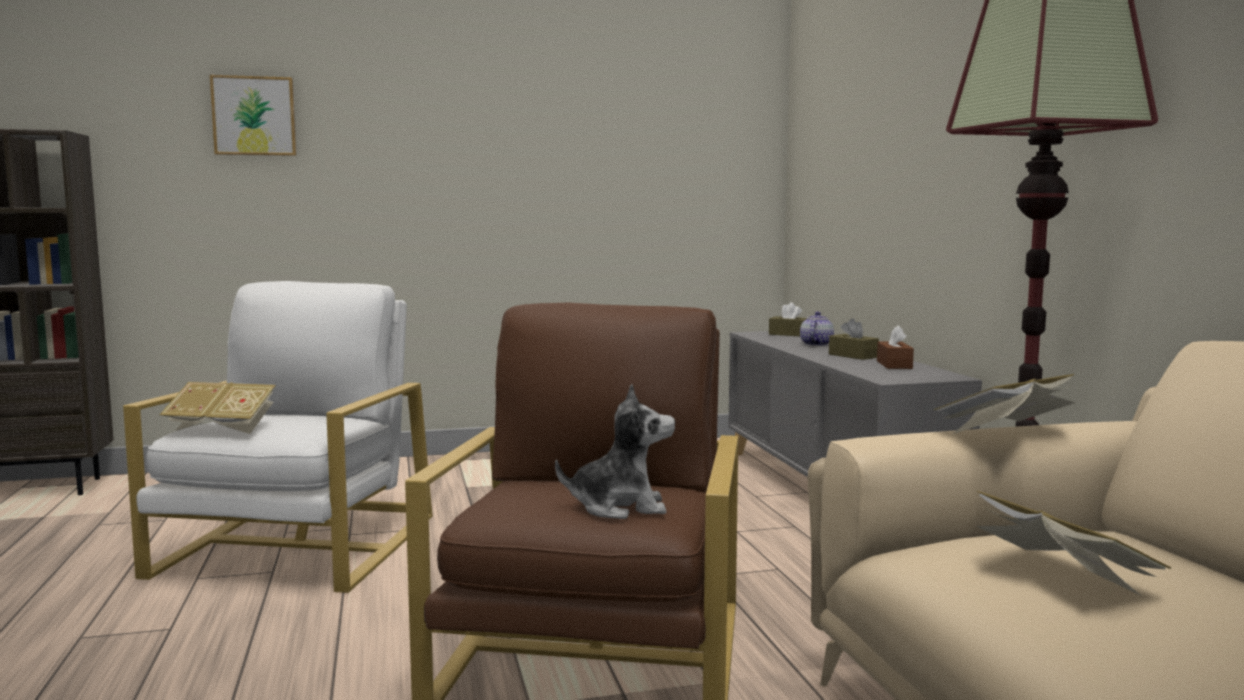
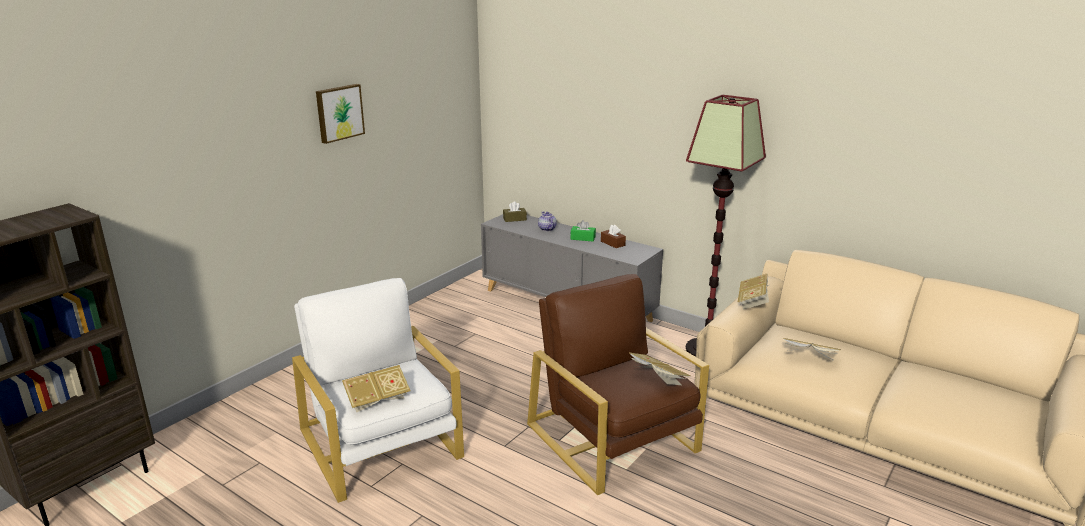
camera: 40 degrees left, 15 degrees up
picture [210,75,297,156] -> picture moved to [316,84,365,144]
plush toy [555,384,675,519] -> book [630,353,691,386]
brown tissue box [829,318,879,360] -> green tissue box [571,220,596,242]

